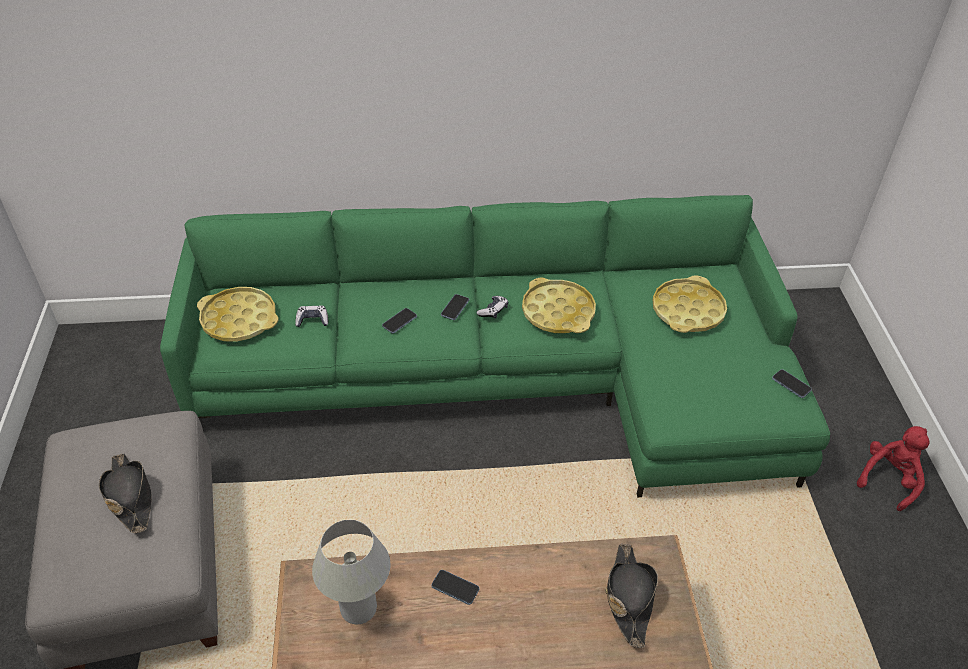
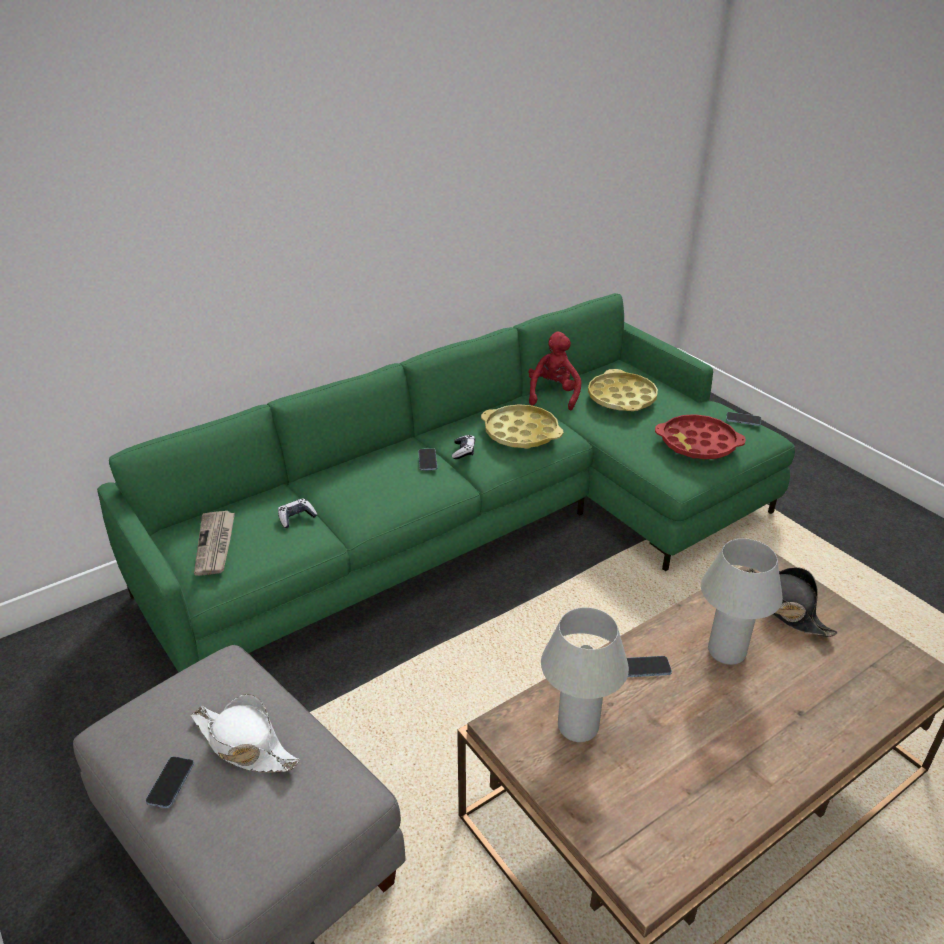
camera: 30 degrees left, 10 degrees down
black hat [99,453,151,533] -> white hat [191,694,300,773]
yellow tray [197,287,278,342] -> newspaper [194,511,235,576]
phone [382,308,417,333] -> phone moved to [145,756,194,808]
red plush toy [857,426,929,511] -> red plush toy moved to [529,332,581,410]
none -> red tray [655,414,746,459]
none -> white table lamp [701,538,783,665]

